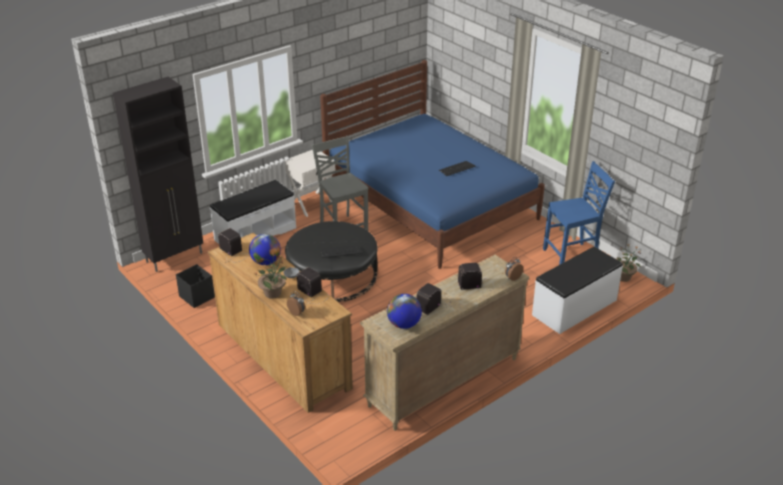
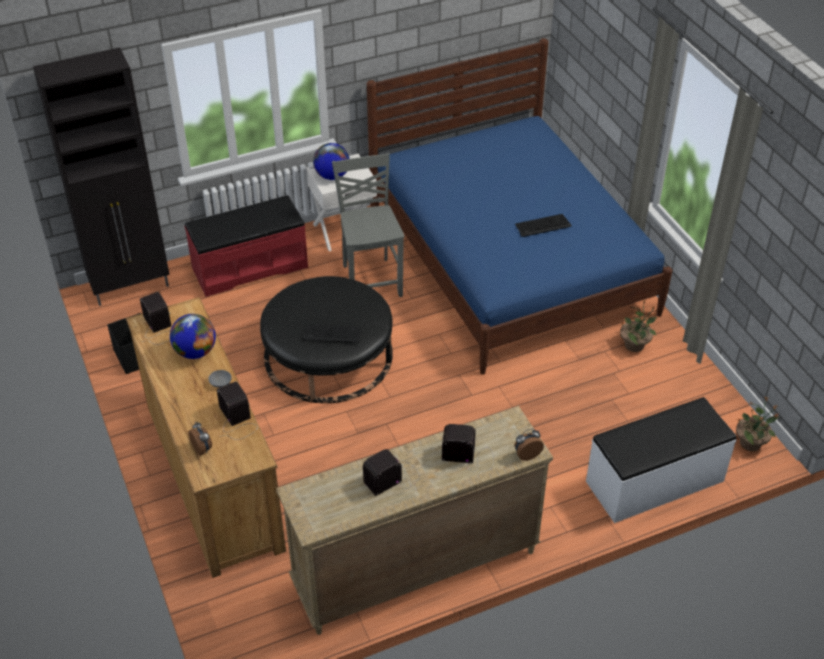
camera: 15 degrees right, 10 degrees up
white bench [210,180,296,244] -> red bench [184,195,308,297]
potted plant [253,253,287,299] -> potted plant moved to [620,300,657,352]
globe [387,294,422,329] -> globe moved to [313,143,350,180]
blue chair [543,161,615,265] -> none

